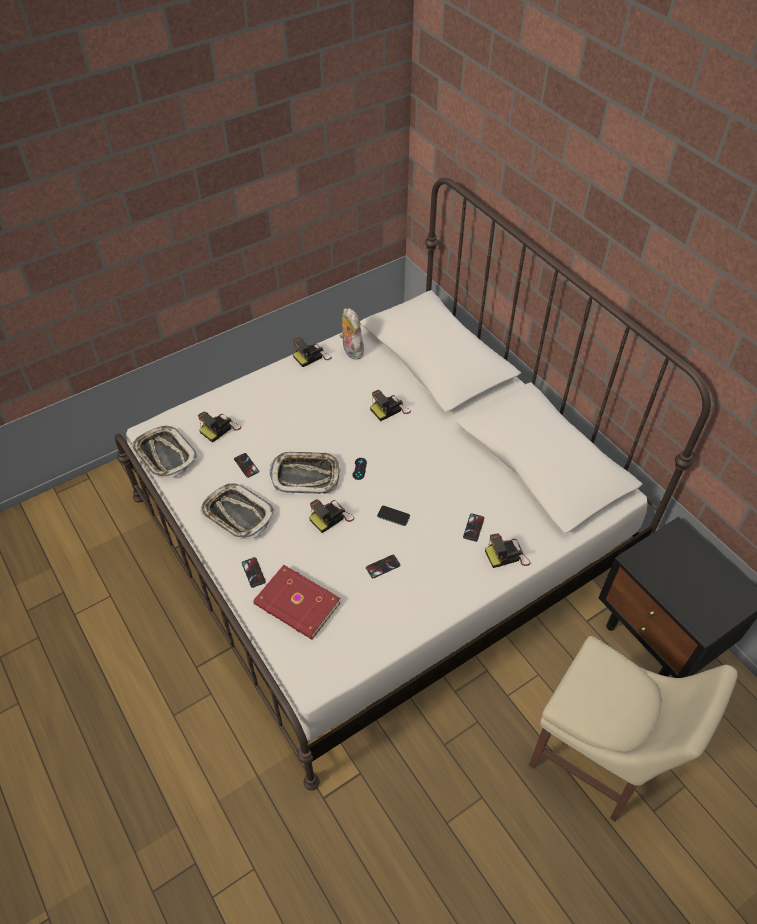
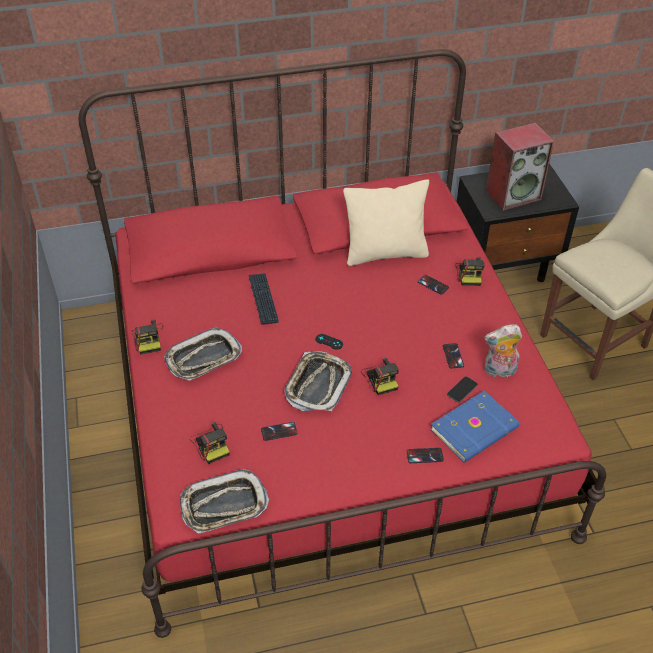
camera: 70 degrees left, 5 degrees down
white bed [114,178,711,790] -> red bed [78,49,606,638]
tray [200,484,275,539] -> tray moved to [164,328,242,381]
red book [253,565,341,640] -> blue book [430,391,520,463]
plush toy [340,308,364,359] -> plush toy moved to [484,324,522,377]
camera [370,390,411,421] -> keyboard [248,273,279,325]
phone [377,506,410,526] -> phone moved to [447,376,478,403]
none -> beige pillow [343,179,429,266]
none -> speaker [486,123,554,211]

